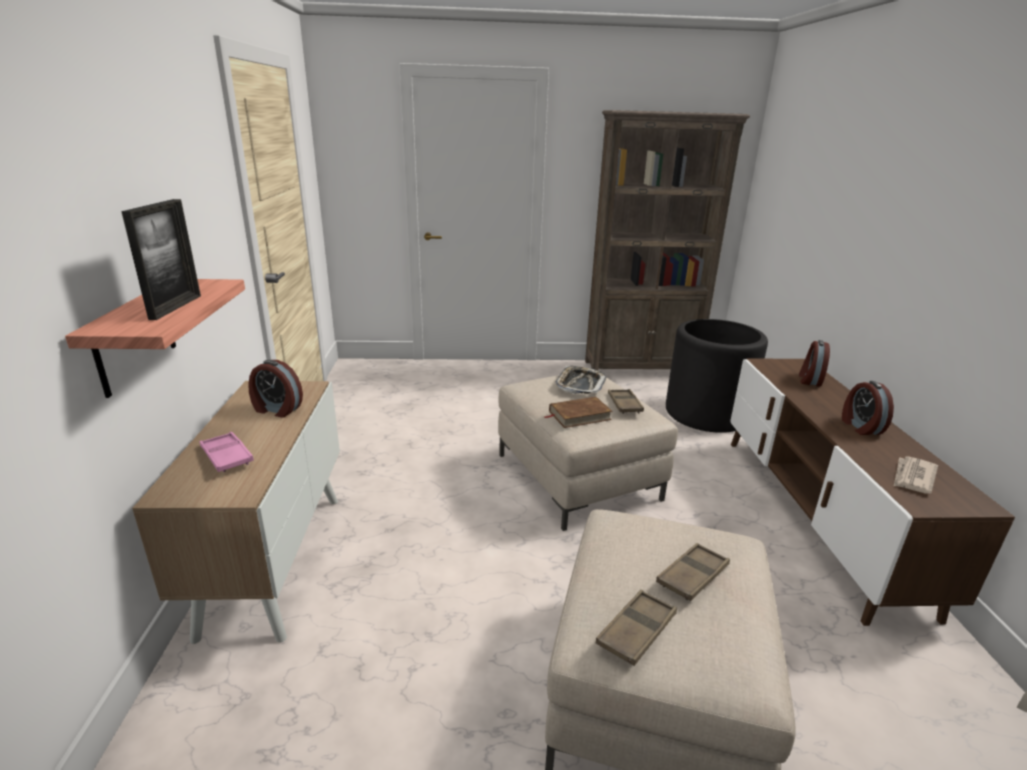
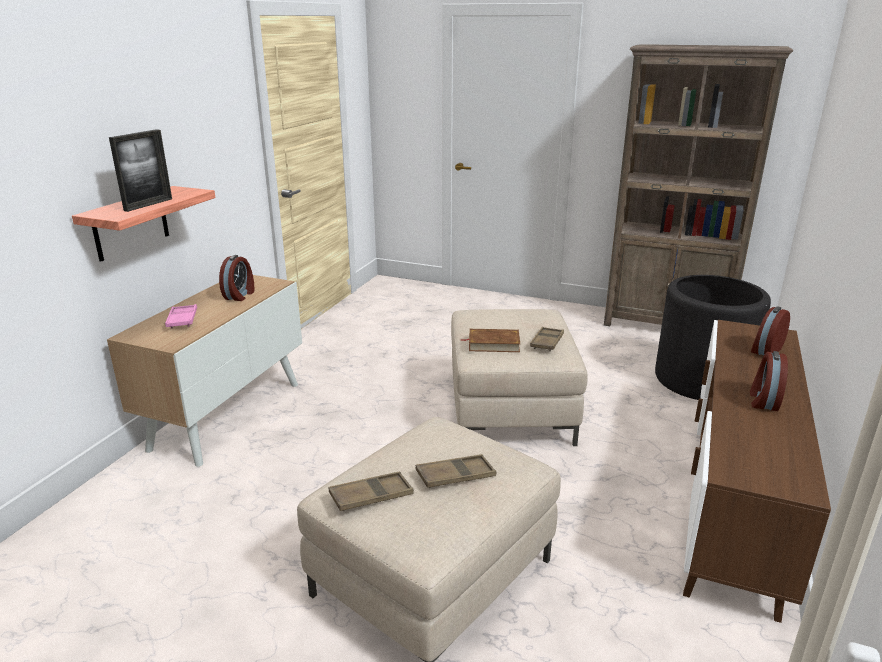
camera: 25 degrees right, 0 degrees up
alarm clock [248,360,303,418] -> alarm clock turned 120 degrees counterclockwise [219,255,254,301]
tray [555,366,606,394] -> none
newspaper [894,457,938,494] -> none

